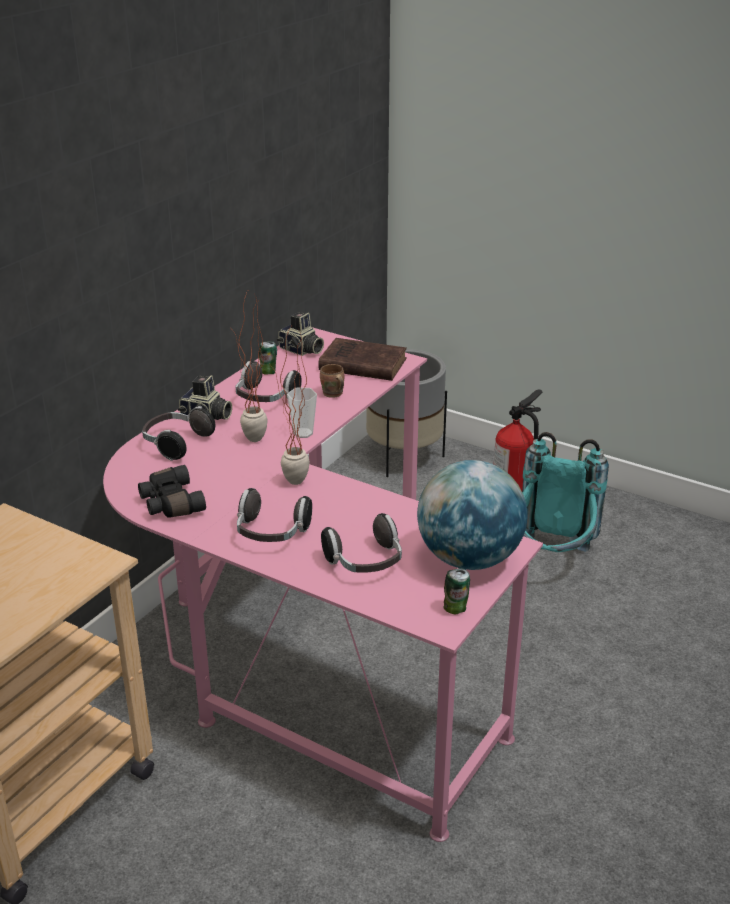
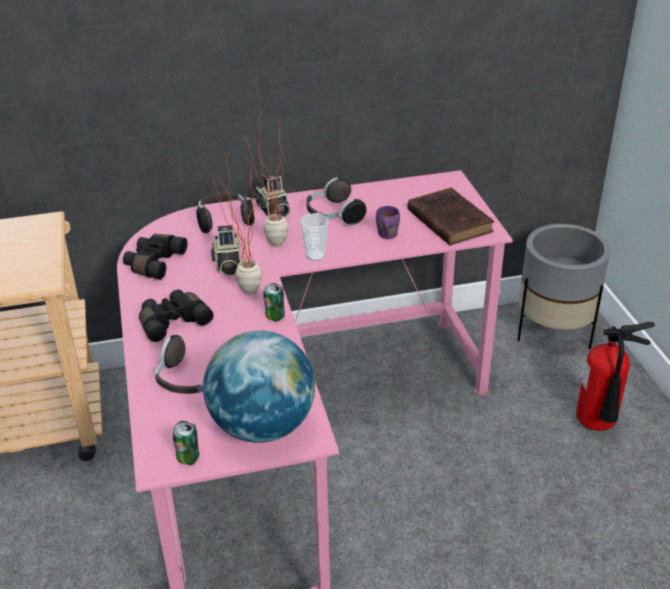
camera: 45 degrees right, 5 degrees up
headphones [237,488,312,542] -> black binoculars [139,290,214,342]
can [259,341,277,375] -> can moved to [263,283,285,322]
camera [277,312,324,356] -> camera moved to [211,225,241,276]
brown mug [320,364,344,398] -> purple mug [376,206,400,239]
turquoise backpack [522,432,609,552] -> none

